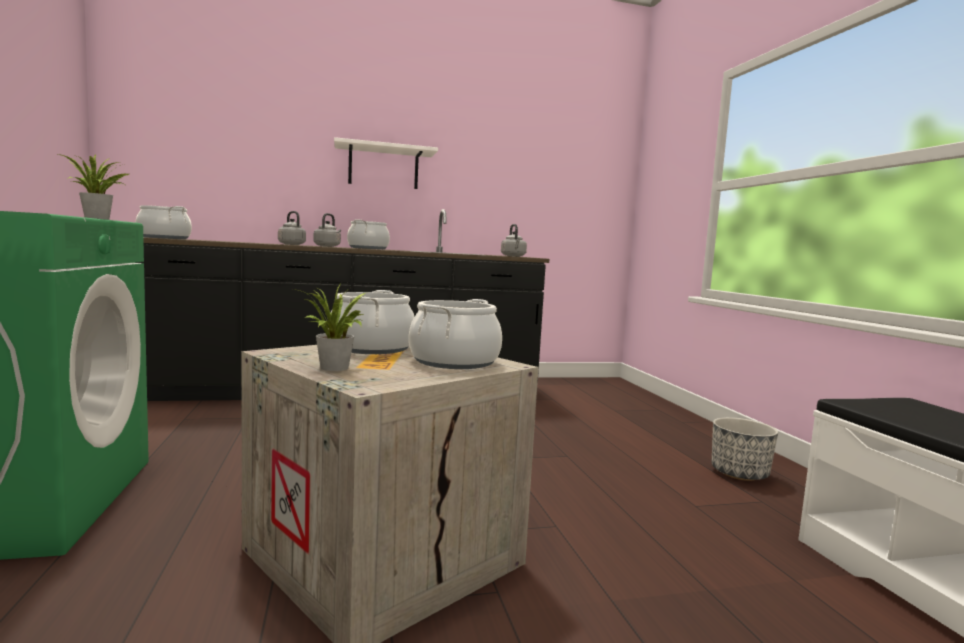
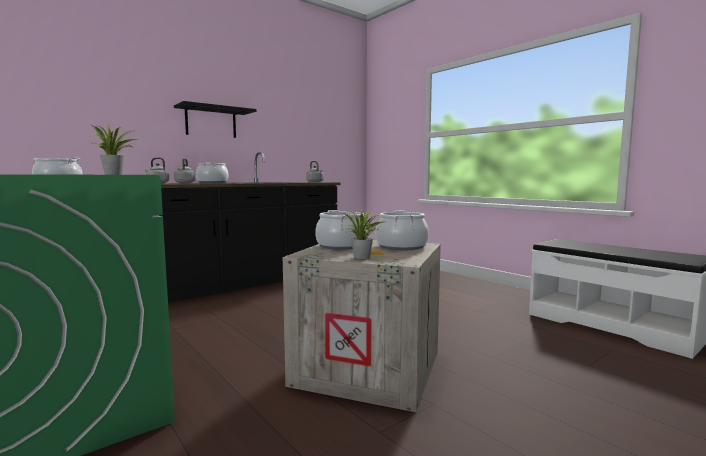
camera: 25 degrees left, 0 degrees up
white shelf [334,137,438,189] -> black shelf [174,101,257,138]
planter [712,417,778,481] -> none

